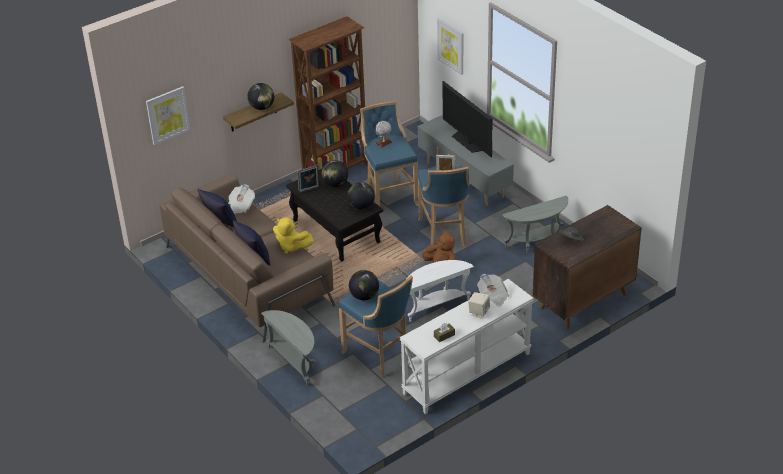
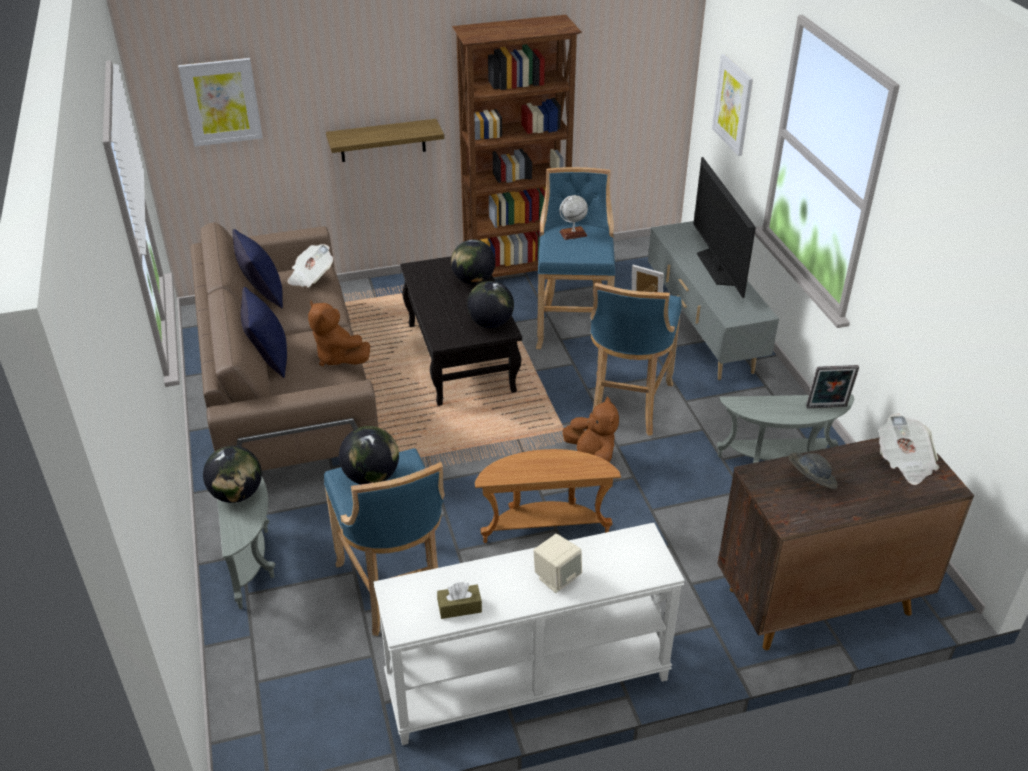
camera: 20 degrees right, 0 degrees up
globe [247,83,274,110] -> globe moved to [203,446,262,503]
yellow plush toy [273,218,314,254] -> brown plush toy [308,301,370,366]
picture frame [298,165,319,193] -> picture frame moved to [806,365,859,408]
white side table [407,260,474,322] -> brown side table [475,449,621,543]
newspaper [477,274,509,307] -> newspaper moved to [878,414,939,485]

